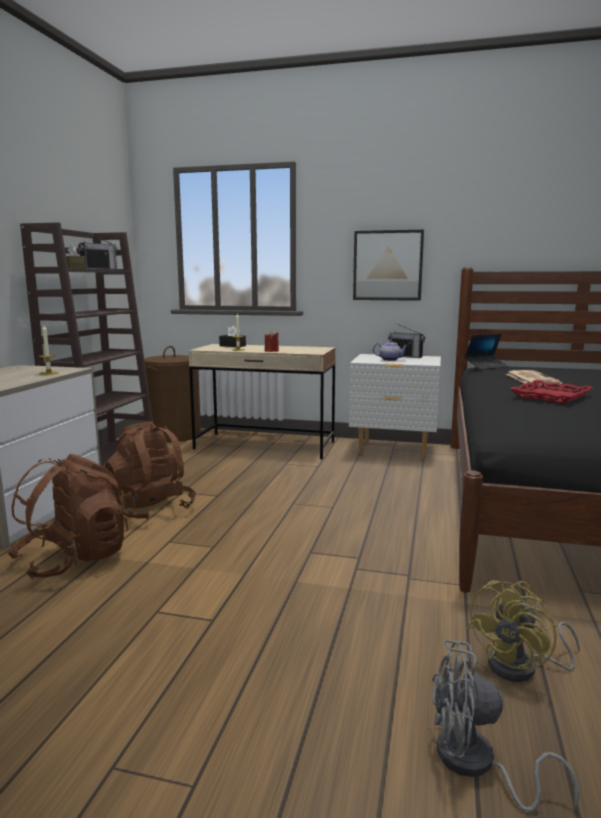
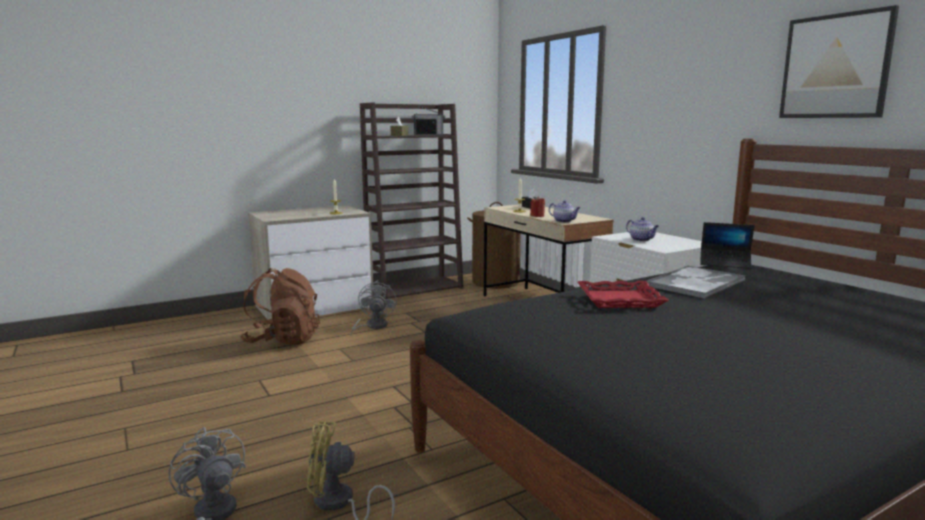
camera: 45 degrees right, 0 degrees up
brown backpack [105,421,196,520] -> grey fan [350,280,396,335]
picture [353,230,424,301] -> picture moved to [779,5,899,118]
radio [388,323,425,358] -> none
newspaper [506,370,563,385] -> tray [646,265,745,298]
none -> teapot [549,200,581,223]

